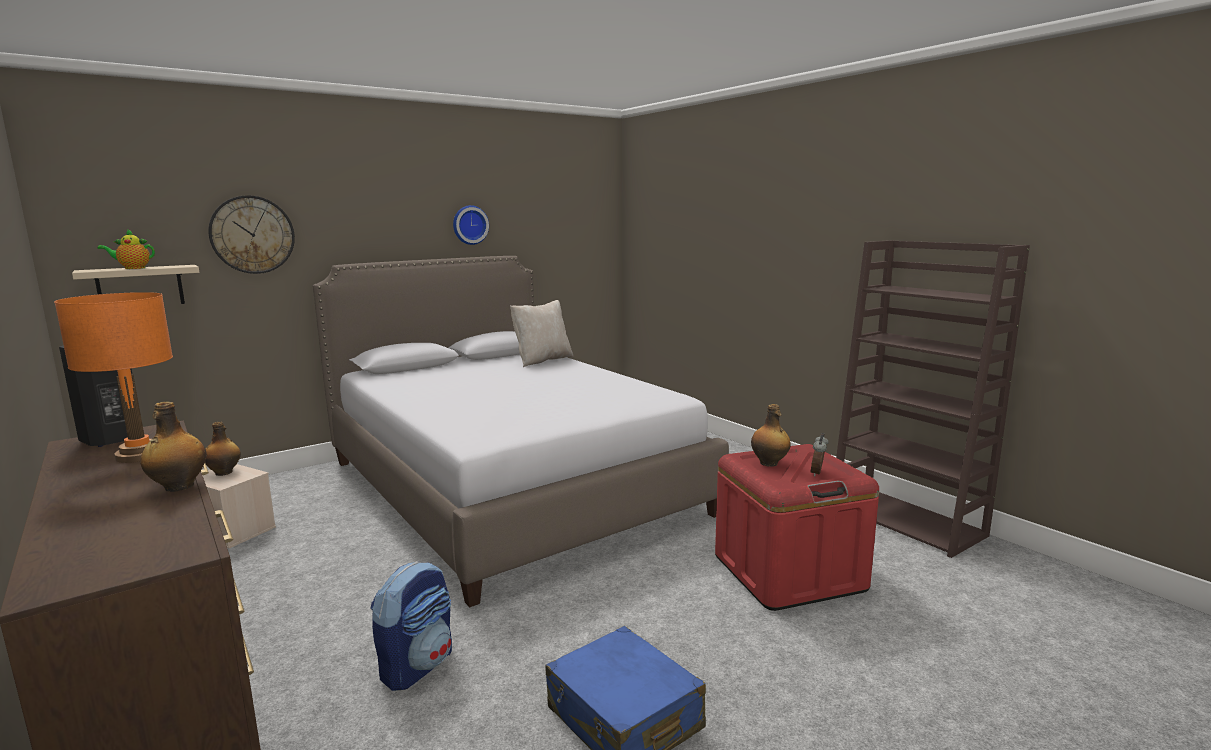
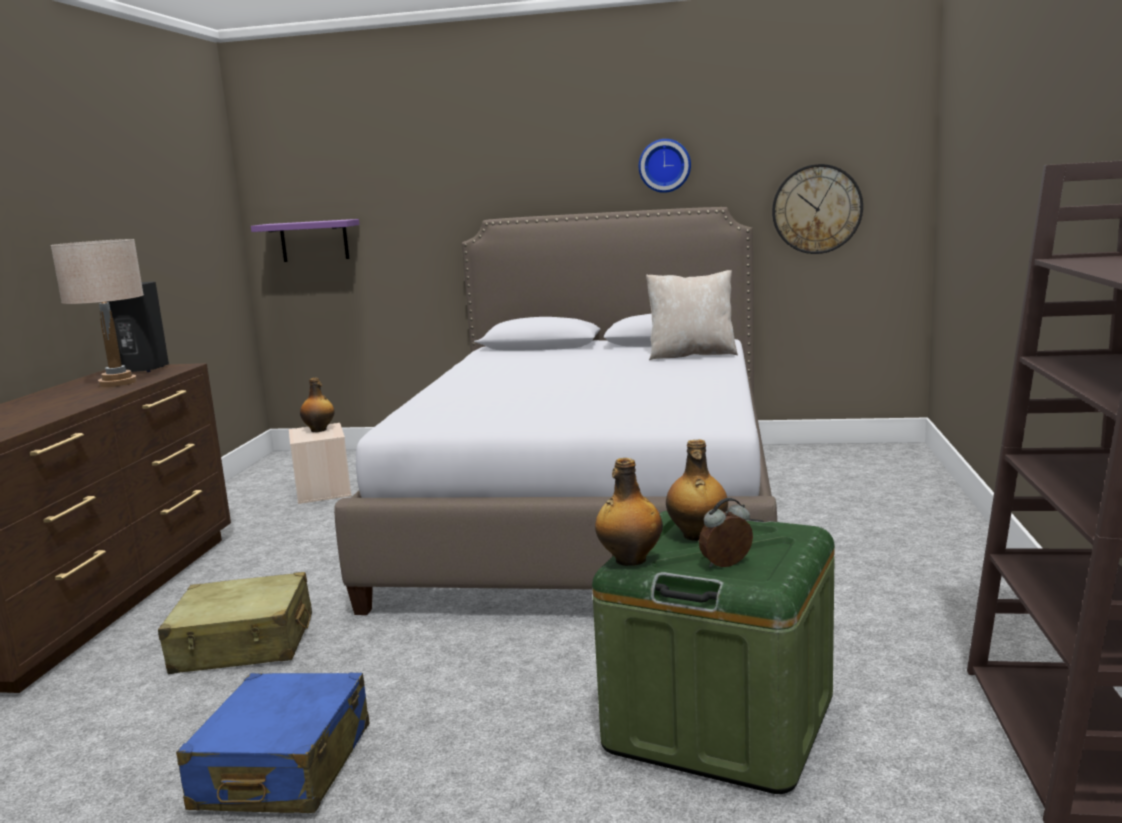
camera: 45 degrees right, 0 degrees up
orange table lamp [54,292,173,463] -> beige table lamp [51,239,144,387]
beige shelf [72,265,200,304] -> purple shelf [251,219,359,262]
teapot [98,229,155,269] -> none
bottle [140,402,207,492] -> bottle moved to [595,458,663,566]
wall clock [208,195,295,274] -> wall clock moved to [772,164,863,254]
backpack [370,561,452,691] -> beige suitcase [158,572,312,674]
red storage box [715,444,879,611] -> green storage box [592,511,835,794]

